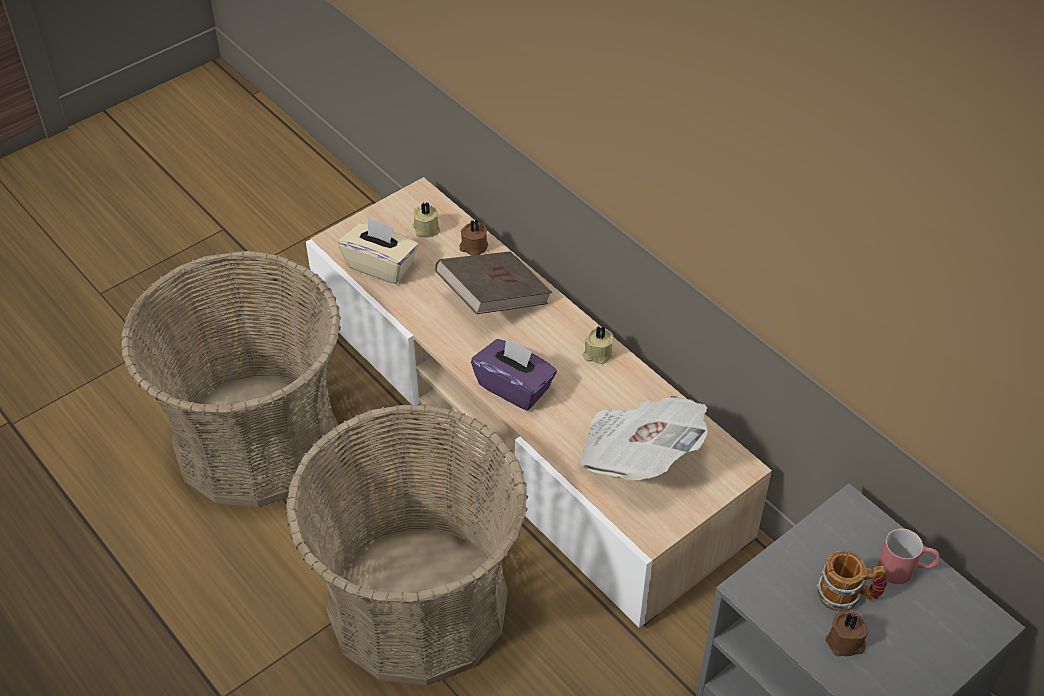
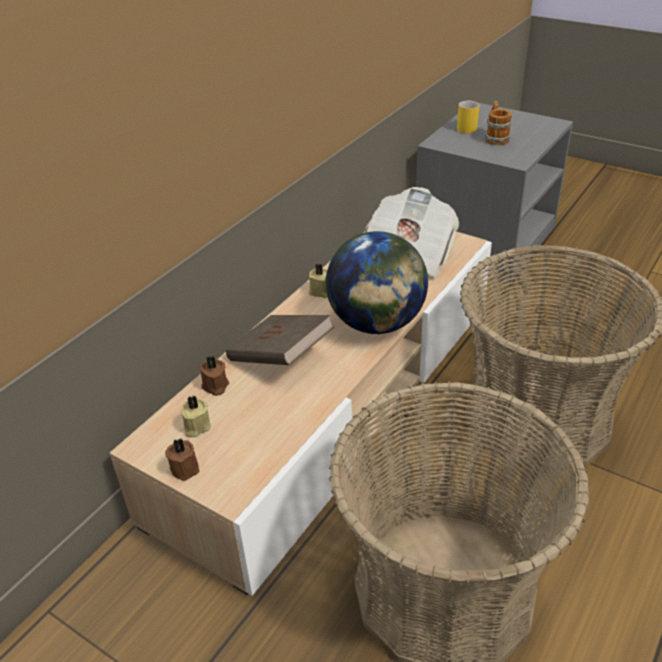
camera: 105 degrees left, 10 degrees down
beige tissue box [338,217,418,284] -> none
purple tissue box [471,337,557,411] -> globe [325,231,428,334]
brown candle [826,611,868,657] -> brown candle moved to [165,438,199,481]
red mug [877,528,940,584] -> yellow mug [457,101,479,133]

